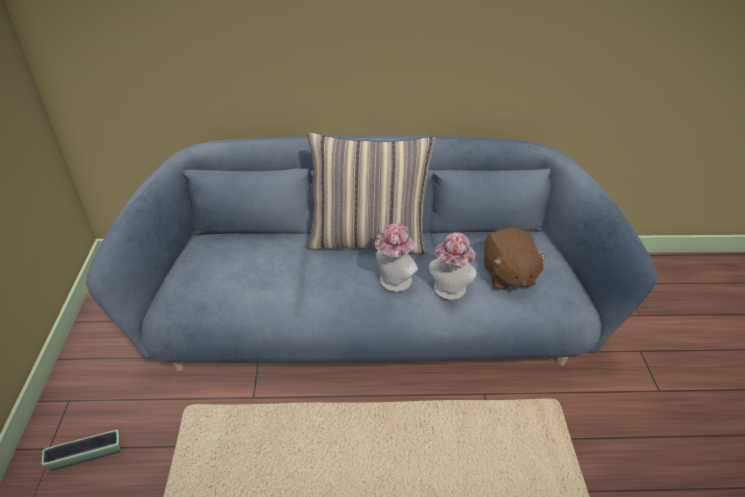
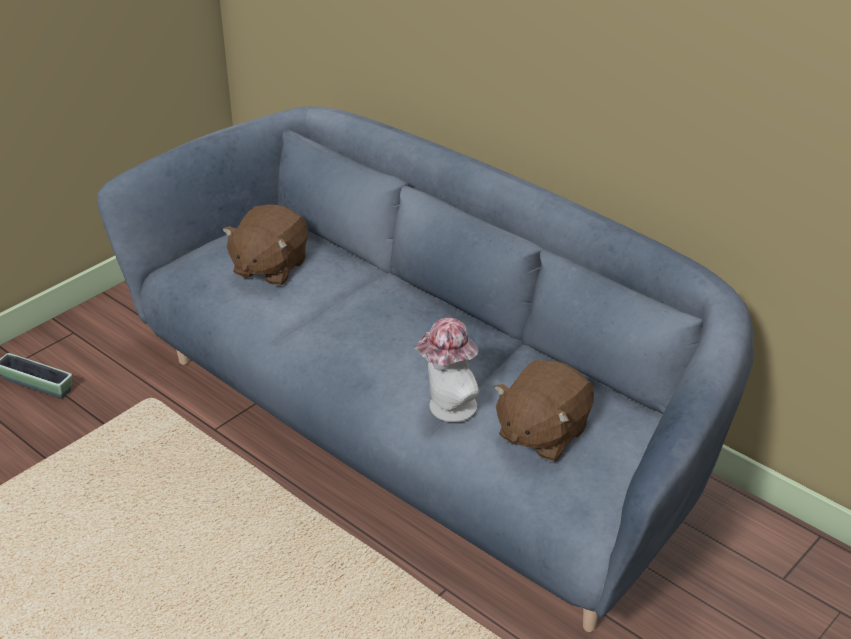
camera: 45 degrees right, 5 degrees down
pillow [308,132,435,254] -> none
hat [375,223,418,292] -> none
none -> brown plush toy [223,204,308,286]

